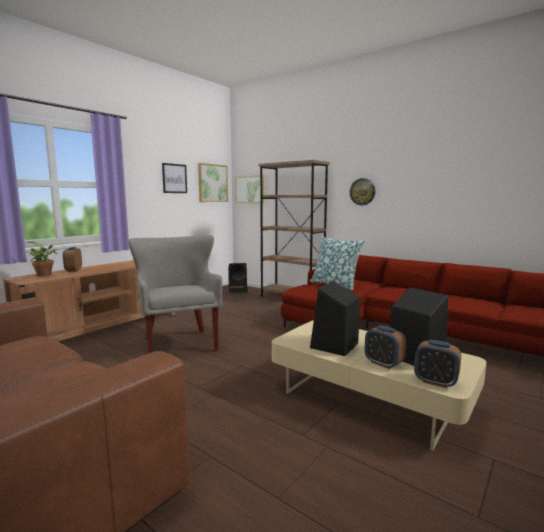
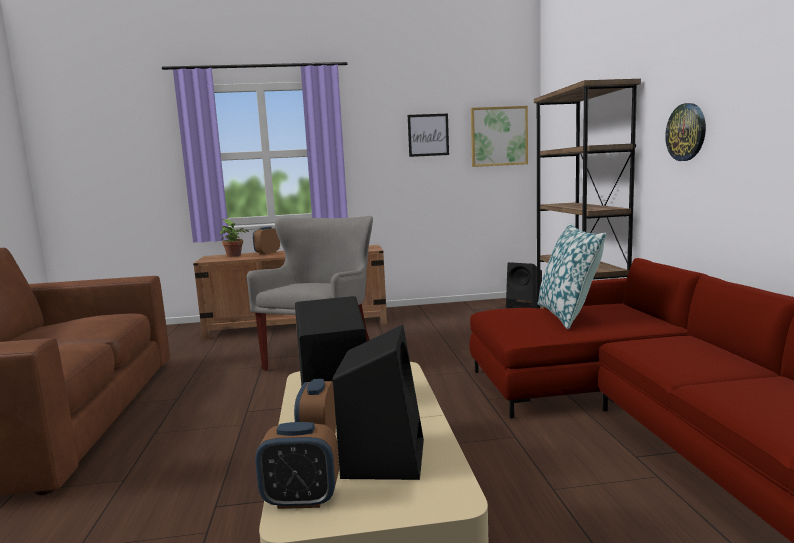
camera: 45 degrees right, 0 degrees up
picture [235,175,265,204] -> none
alarm clock [414,340,461,388] -> alarm clock turned 75 degrees counterclockwise [255,422,339,509]

